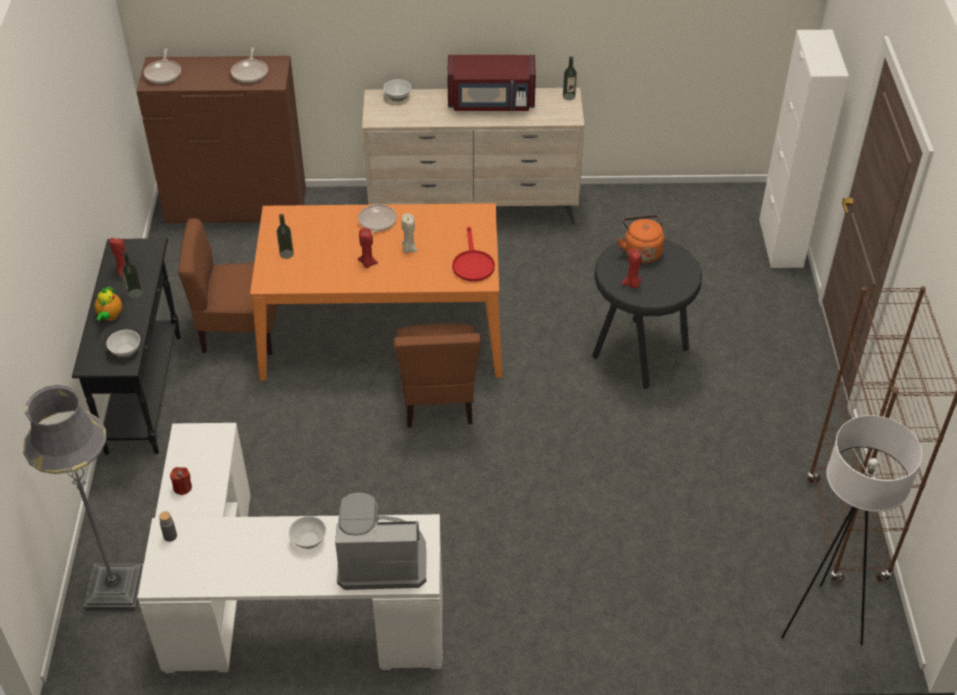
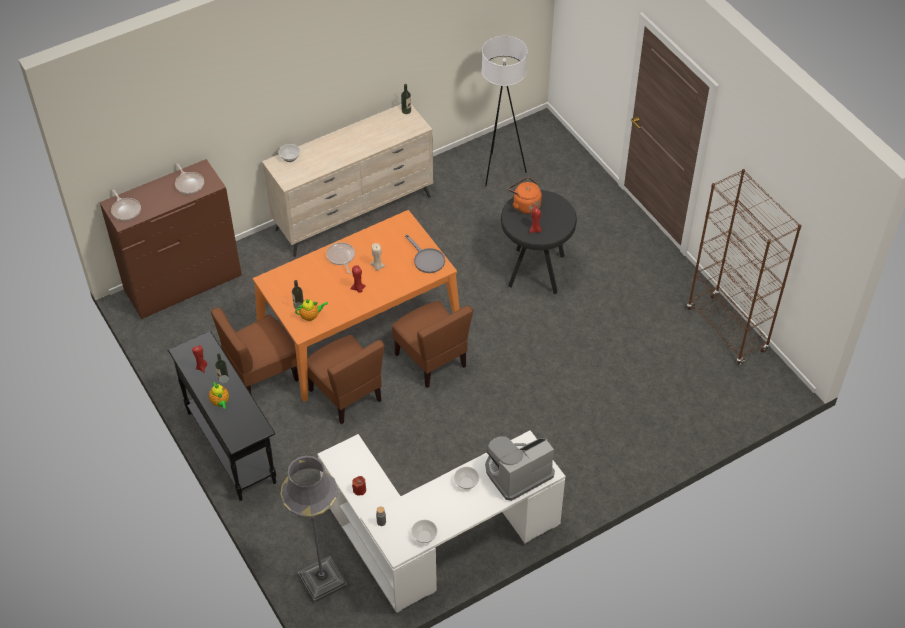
camera: 30 degrees left, 5 degrees up
bowl [106,330,140,358] -> bowl moved to [411,520,437,543]
red microwave [447,55,536,111] -> none
red frying pan [452,227,495,282] -> grey frying pan [405,234,445,273]
white cabinet [759,30,849,268] -> none
white floor lamp [781,415,923,645] -> white floor lamp moved to [482,36,528,186]
none -> teapot [295,299,328,321]
none -> brown chair [307,335,384,424]

